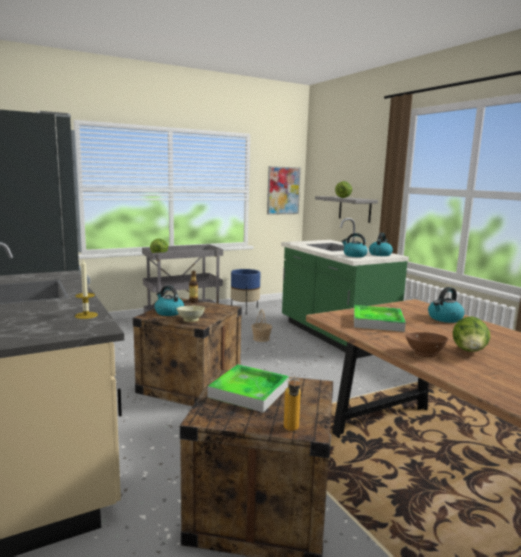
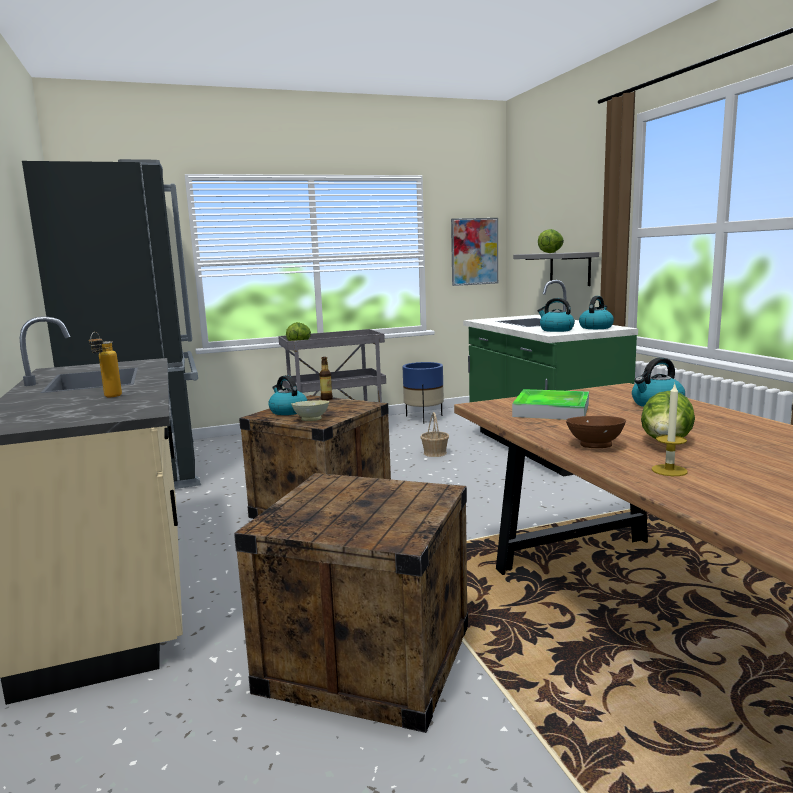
camera: 10 degrees right, 0 degrees up
candle [75,259,98,319] -> candle moved to [652,384,688,476]
tray [208,364,289,413] -> none
bottle [284,375,301,431] -> bottle moved to [89,332,122,397]

